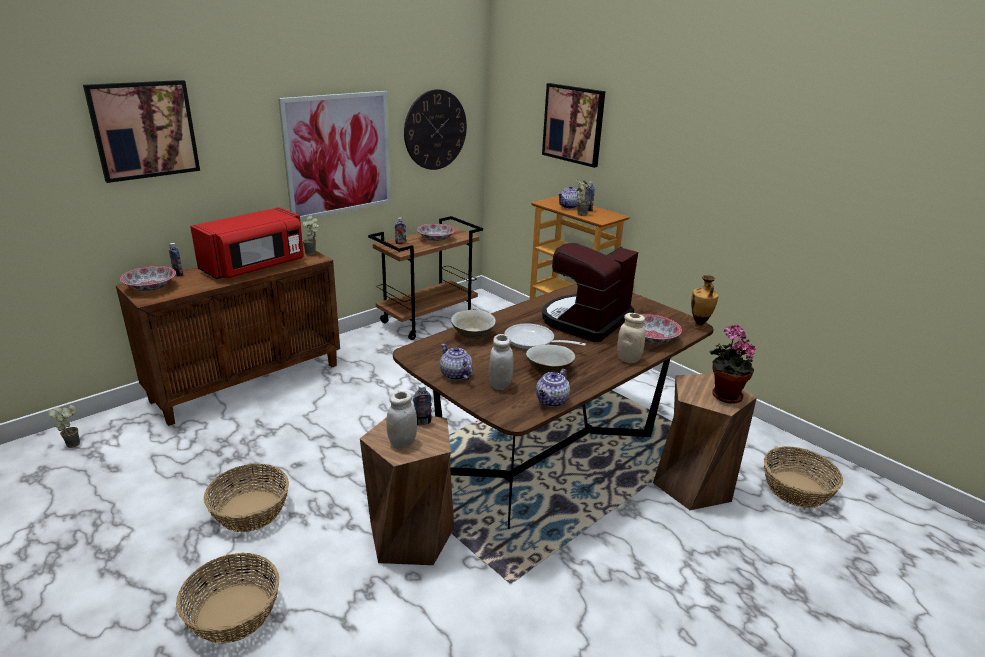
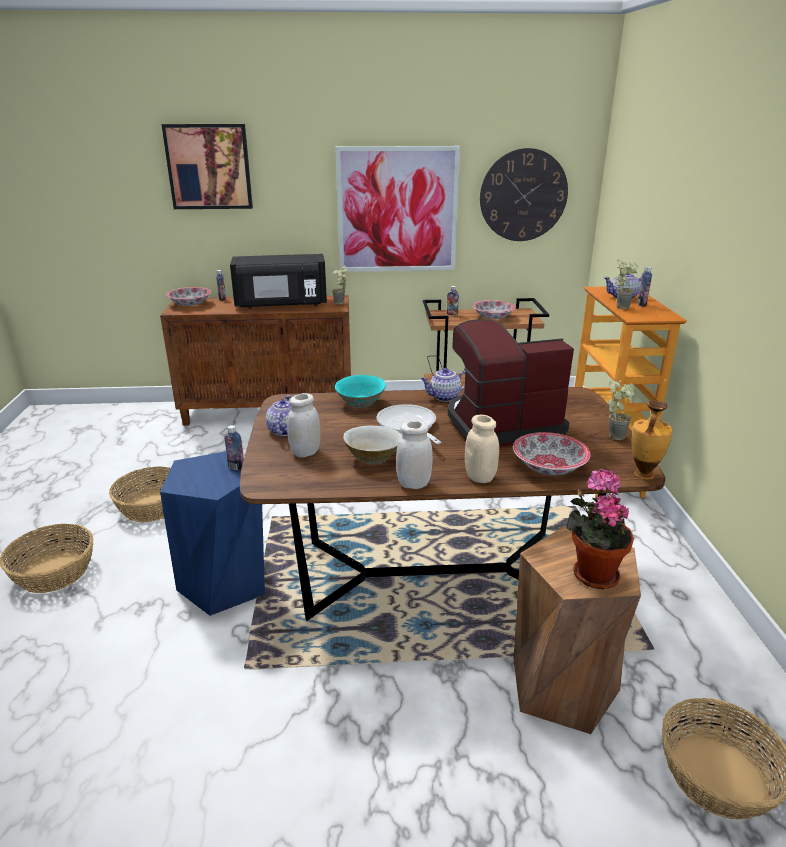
camera: 40 degrees right, 0 degrees up
potted plant [48,405,80,448] -> potted plant moved to [608,381,636,440]
red microwave [190,207,304,279] -> black microwave [230,254,327,309]
brown stool [360,416,454,565] -> blue stool [160,451,265,616]
white jar [387,391,417,448] -> white jar moved to [396,421,433,489]
beige bowl [451,310,496,340] -> turquoise bowl [335,375,386,408]
teapot [536,369,570,407] -> teapot moved to [421,368,465,402]
picture [542,83,605,168] -> none

